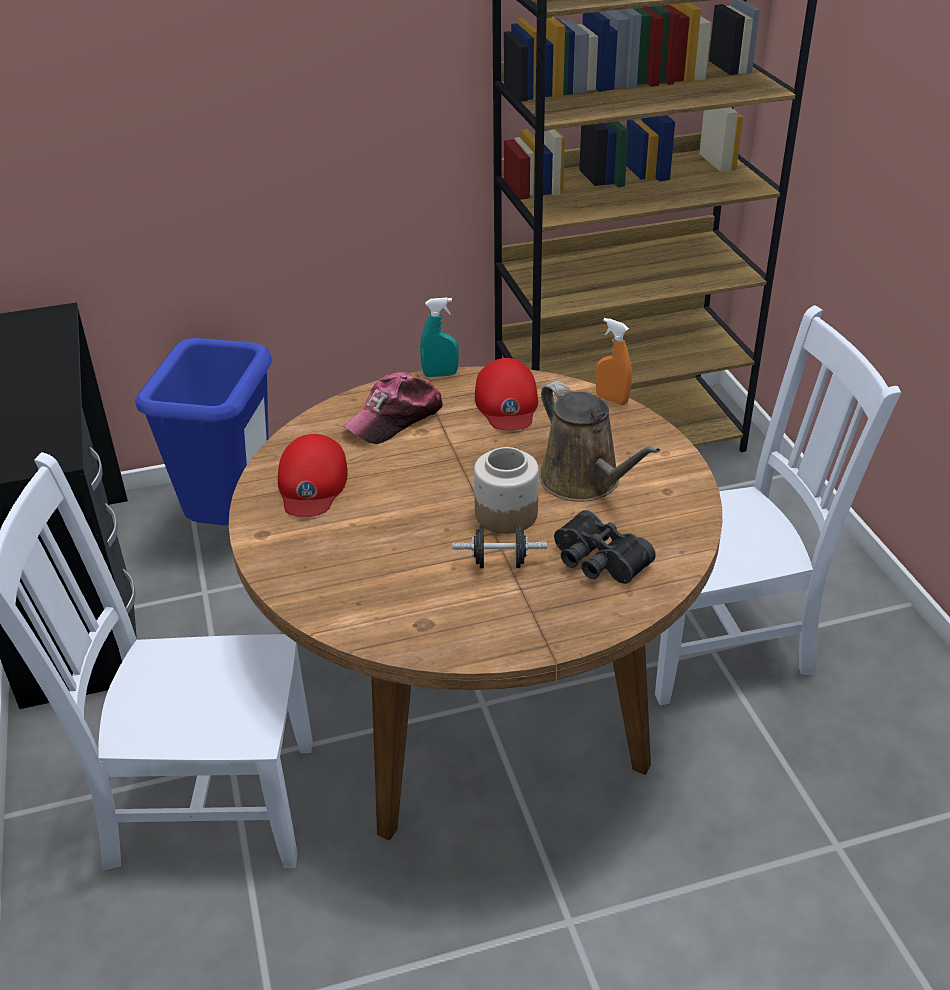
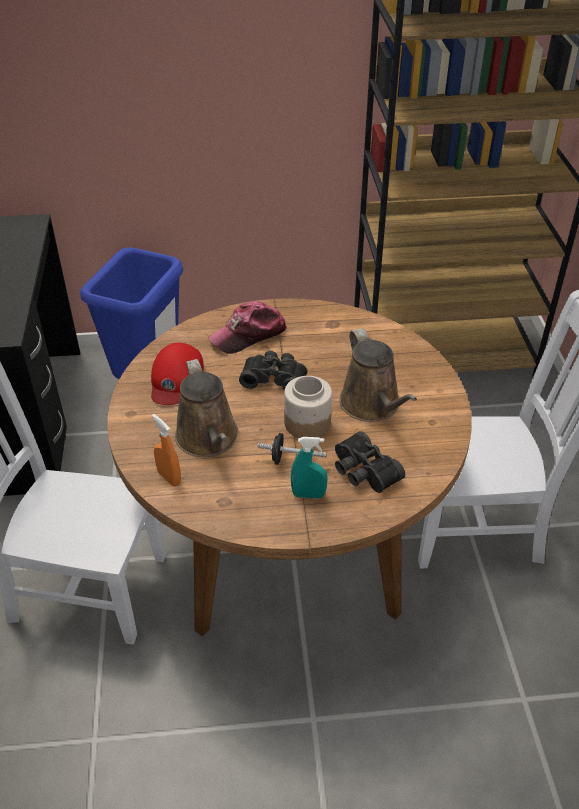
camera: 10 degrees right, 5 degrees up
turquoise spray bottle [420,297,459,377] -> turquoise spray bottle moved to [291,437,328,499]
red cap [475,358,538,430] -> none
orange spray bottle [596,318,632,405] -> orange spray bottle moved to [152,414,181,486]
none -> brown watering can [175,359,238,457]
none -> black binoculars [239,351,308,390]

